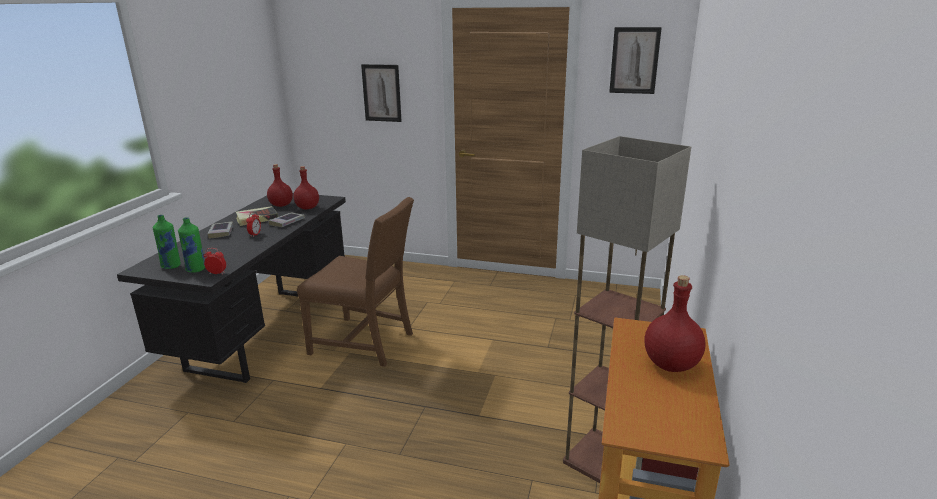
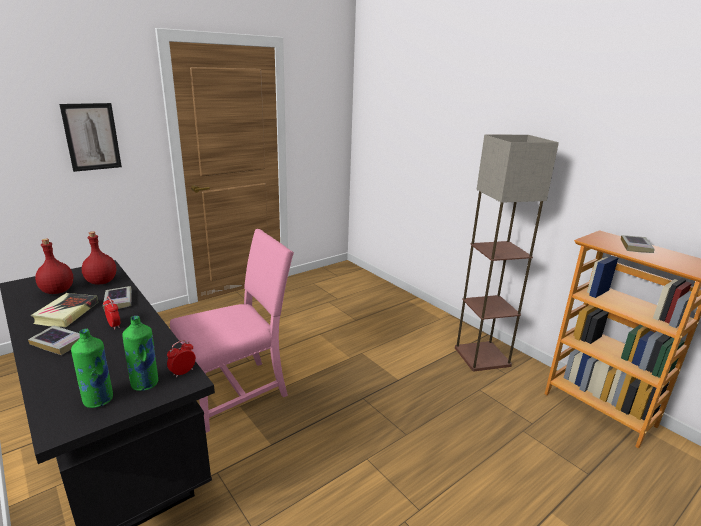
camera: 55 degrees left, 0 degrees up
brown chair [297,197,414,367] -> pink chair [170,229,294,433]
picture [609,27,662,94] -> none
red bottle [644,275,706,372] -> book [621,235,655,253]

